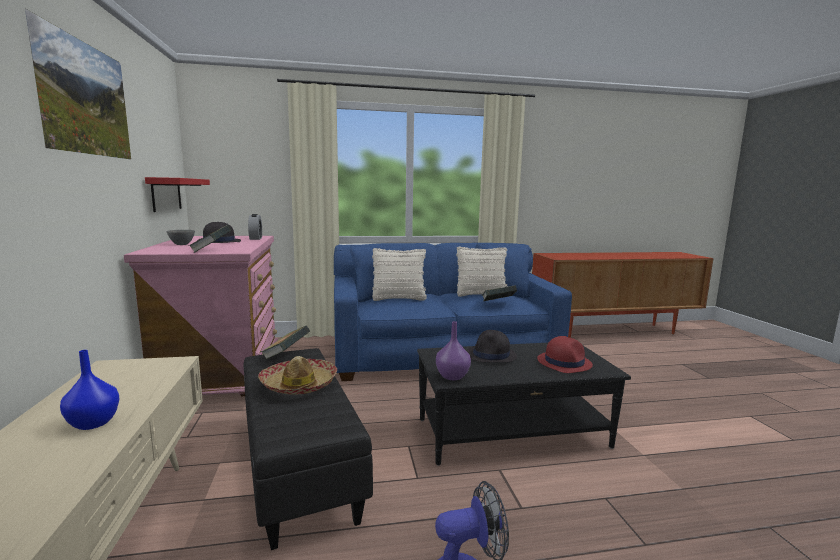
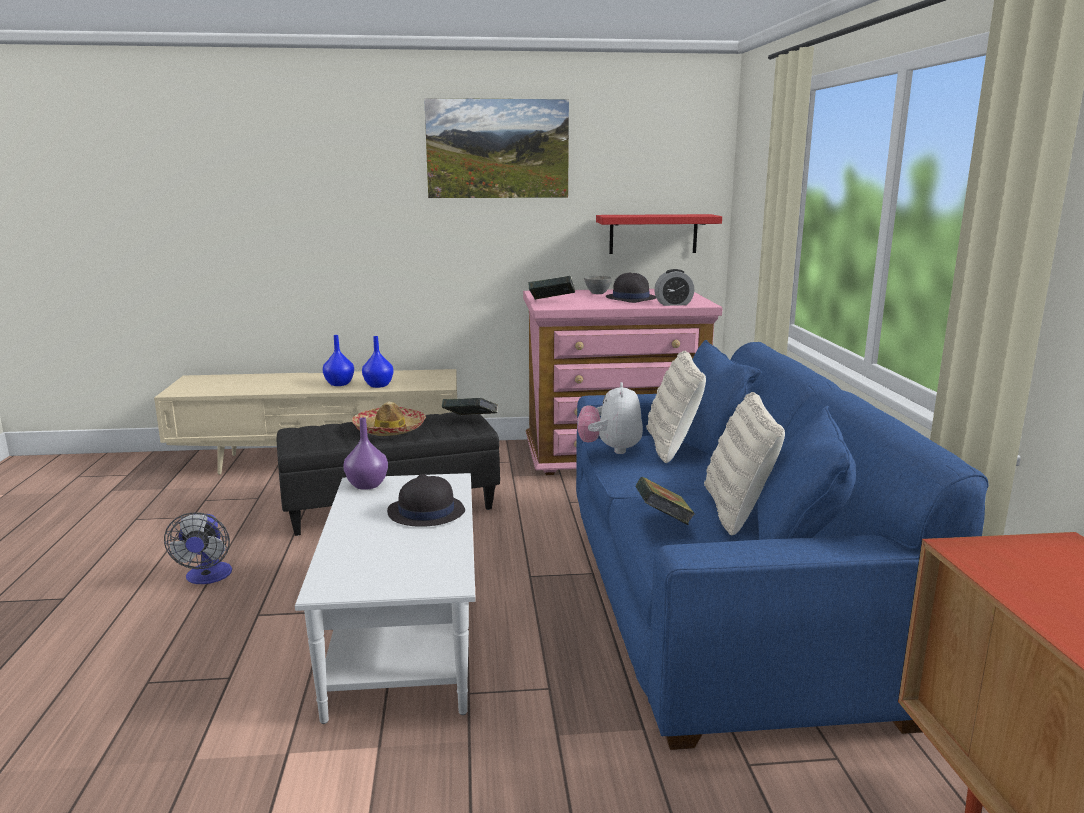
camera: 95 degrees right, 5 degrees up
black coffee table [417,343,631,466] -> white coffee table [295,473,476,724]
red hat [537,336,593,373] -> none
none -> blue vase [362,336,394,388]
none -> plush toy [577,382,643,454]

